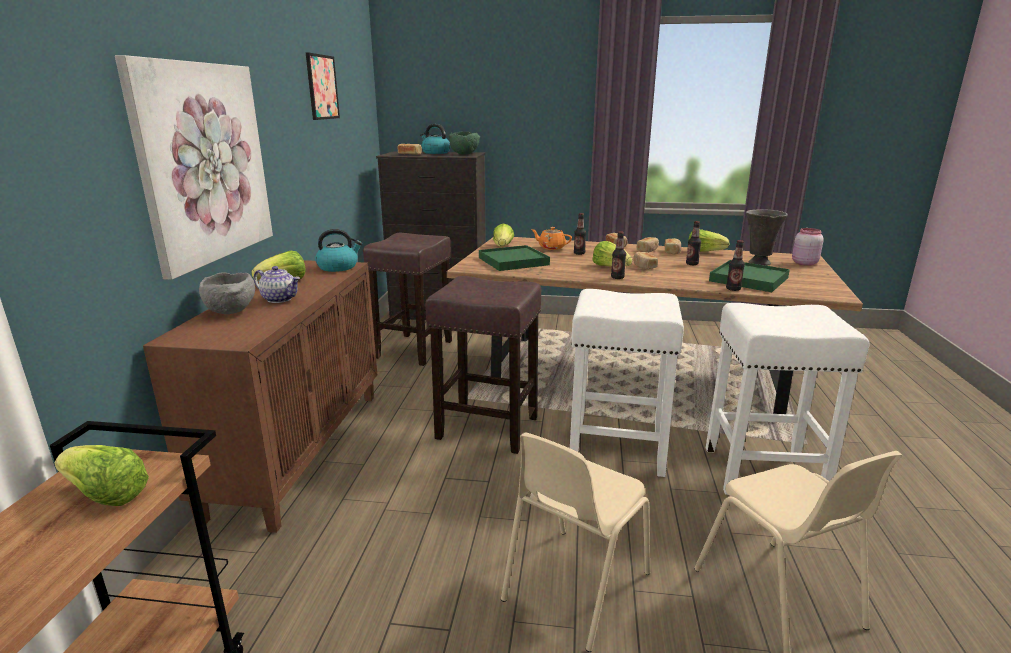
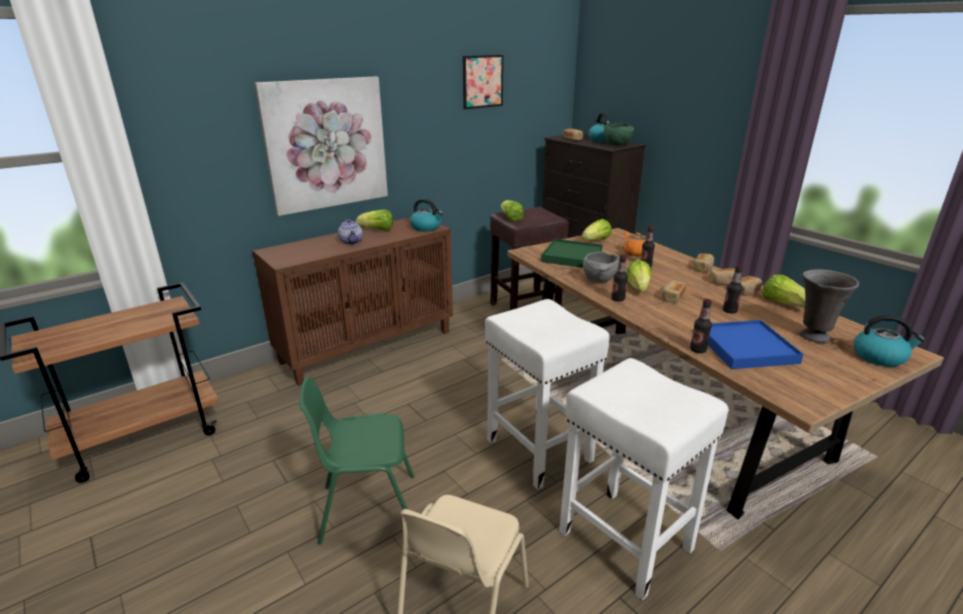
camera: 45 degrees right, 5 degrees up
lettuce [54,445,149,506] -> lettuce moved to [501,200,524,222]
grey bowl [199,273,255,314] -> grey bowl moved to [583,251,619,283]
brown stool [425,276,541,454] -> none
beige chair [501,432,650,652] -> green chair [299,377,414,544]
green tray [709,260,790,292] -> blue tray [708,320,804,369]
pink jar [792,228,823,266] -> kettle [854,315,925,367]

